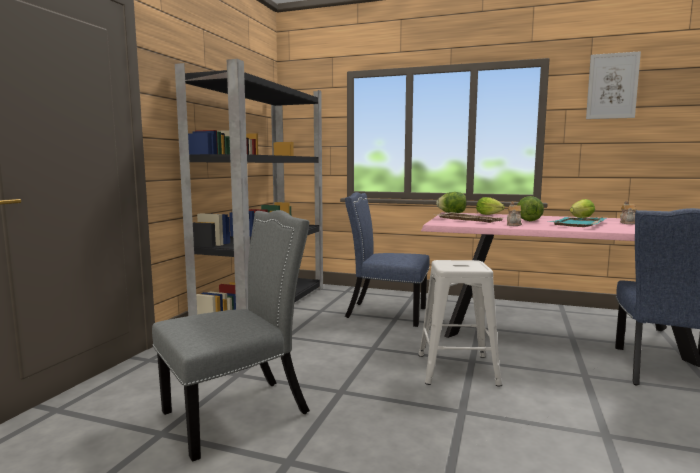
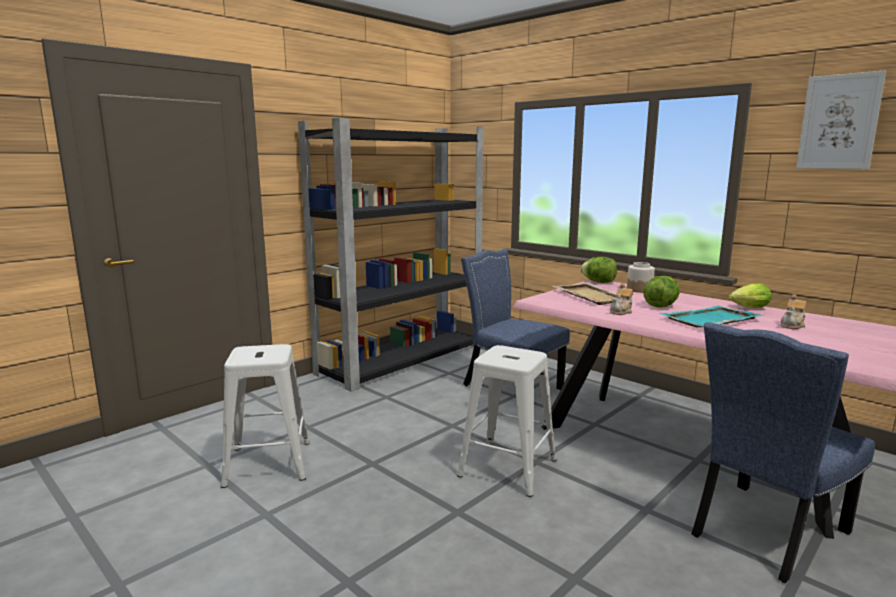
camera: 25 degrees right, 5 degrees up
grey chair [152,210,310,462] -> white stool [220,344,310,488]
lettuce [476,197,505,215] -> jar [627,262,655,293]

